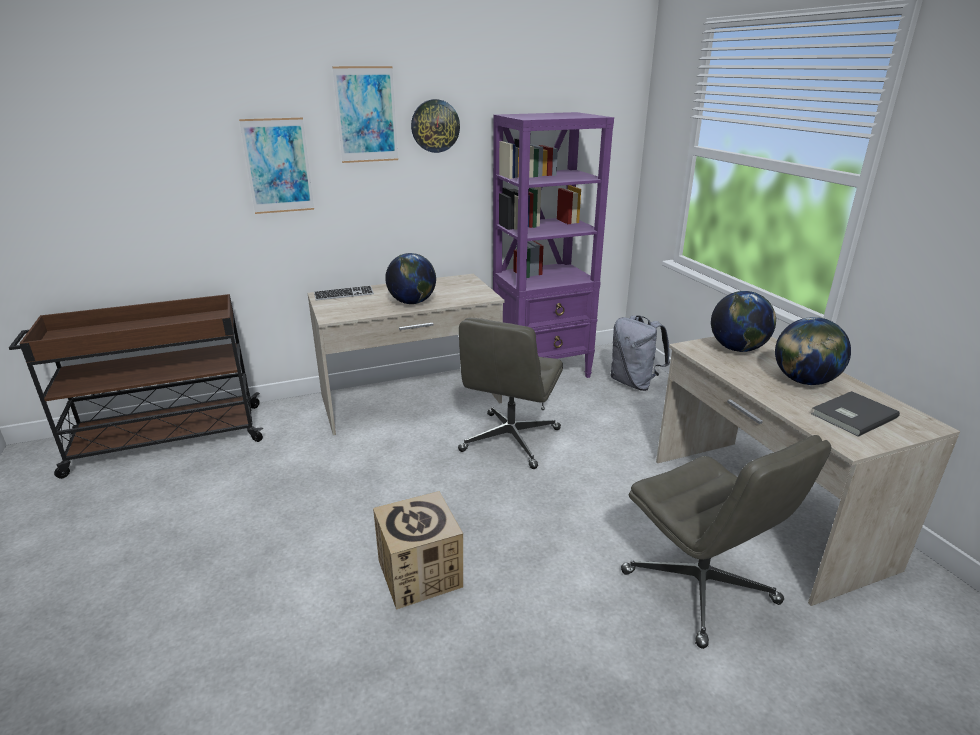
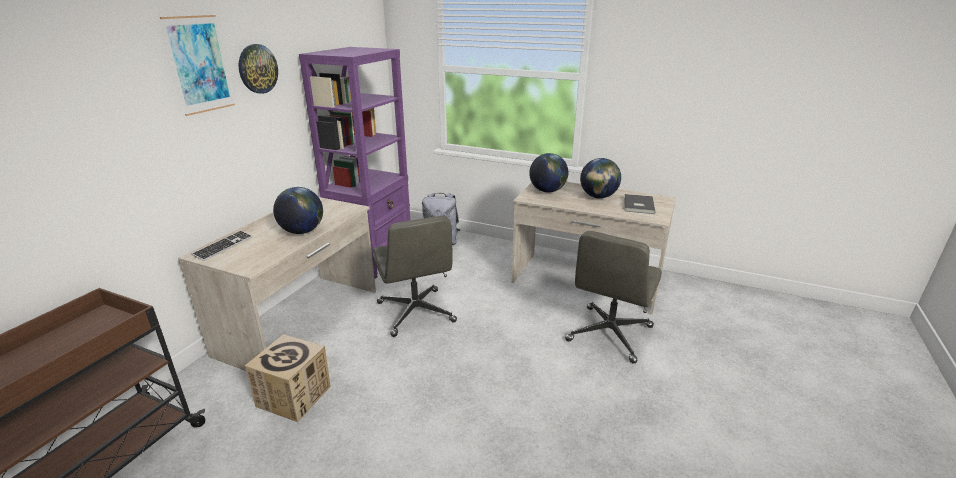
camera: 45 degrees left, 0 degrees up
picture [239,117,314,214] -> none
cardboard box [373,491,463,610] -> cardboard box moved to [245,334,331,422]
grey office chair [621,435,832,649] -> grey office chair turned 105 degrees clockwise [565,231,662,364]

